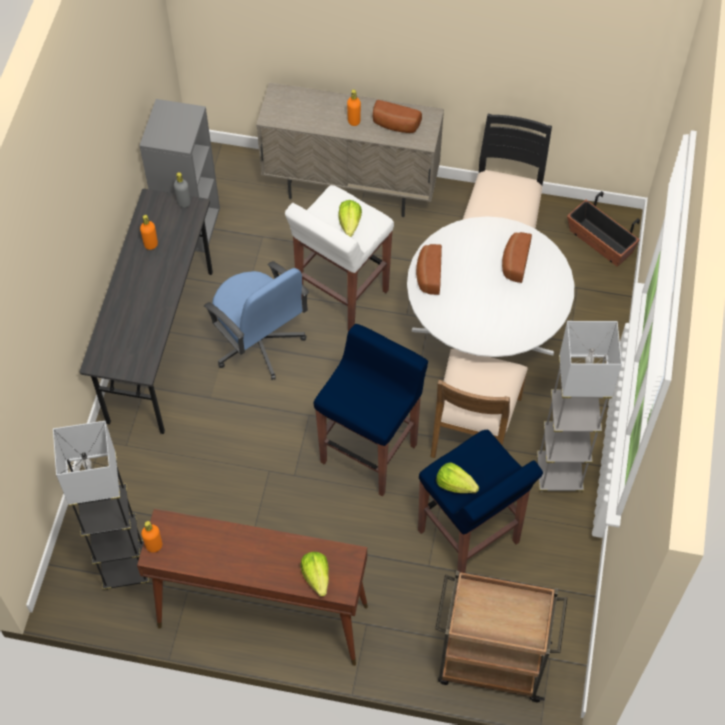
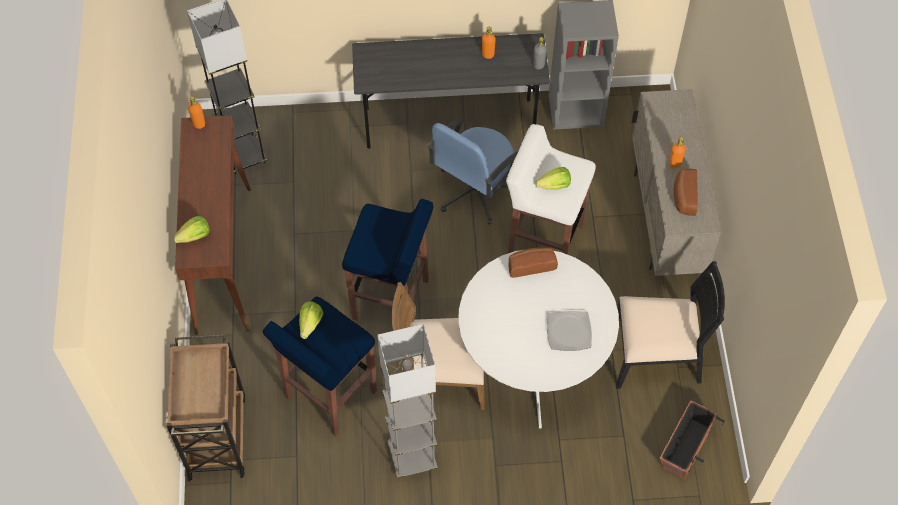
camera: 75 degrees right, 0 degrees up
bread [502,232,532,283] -> plate [547,311,592,351]

